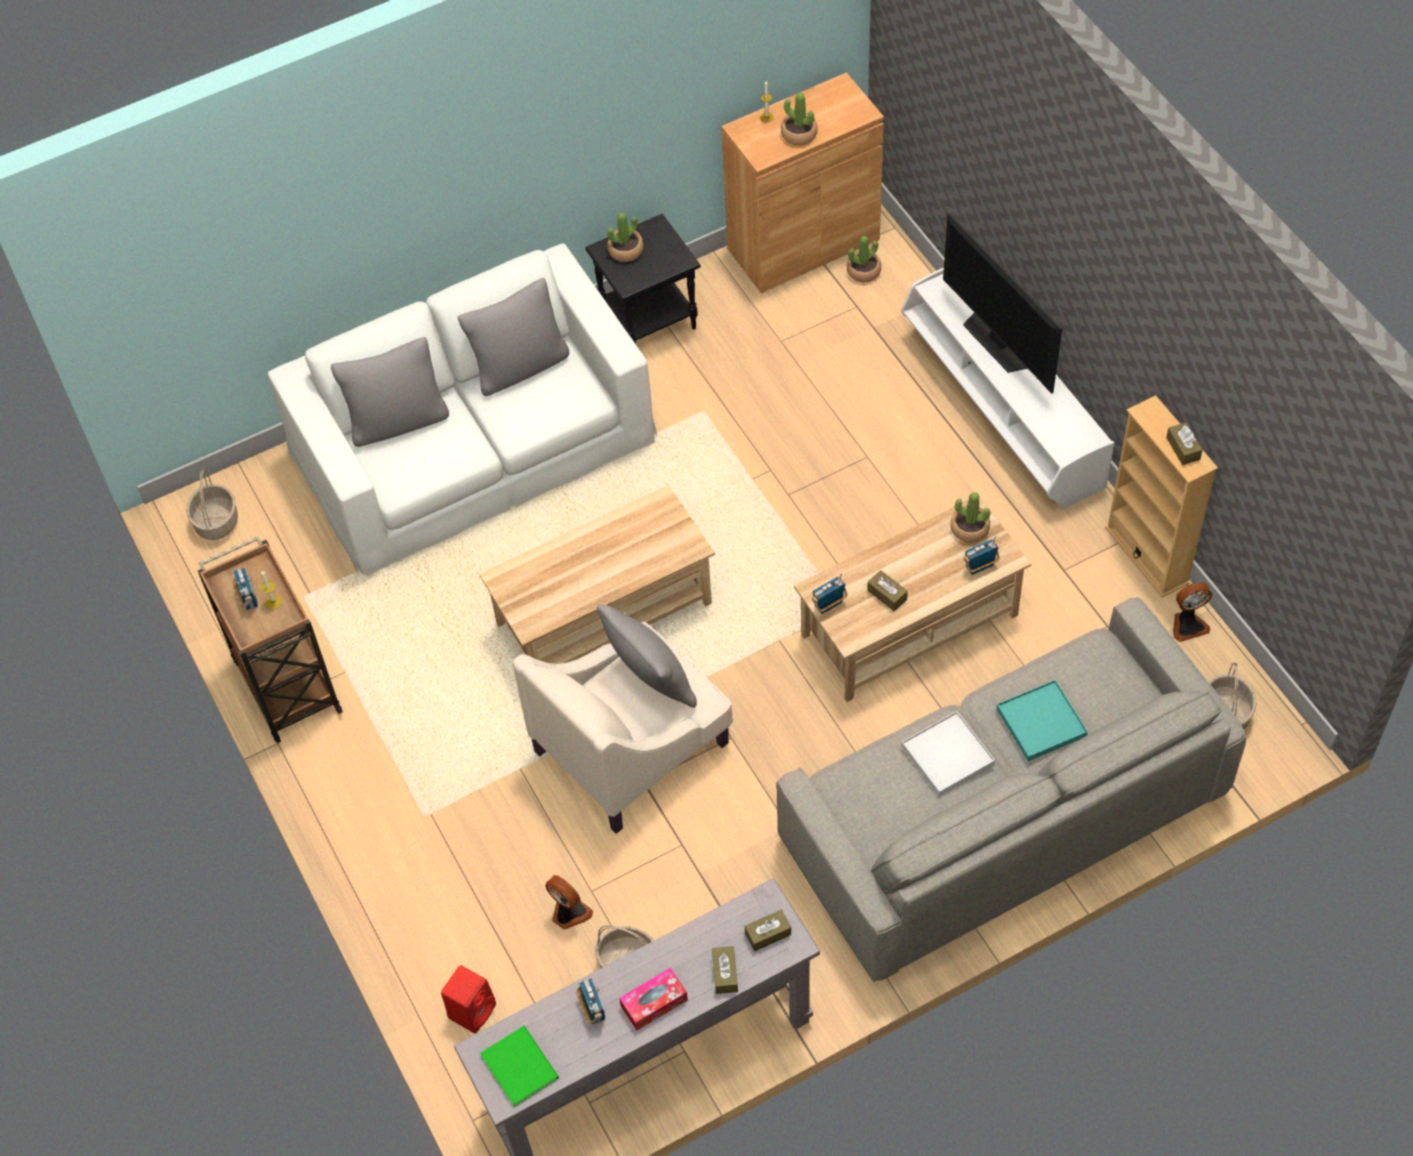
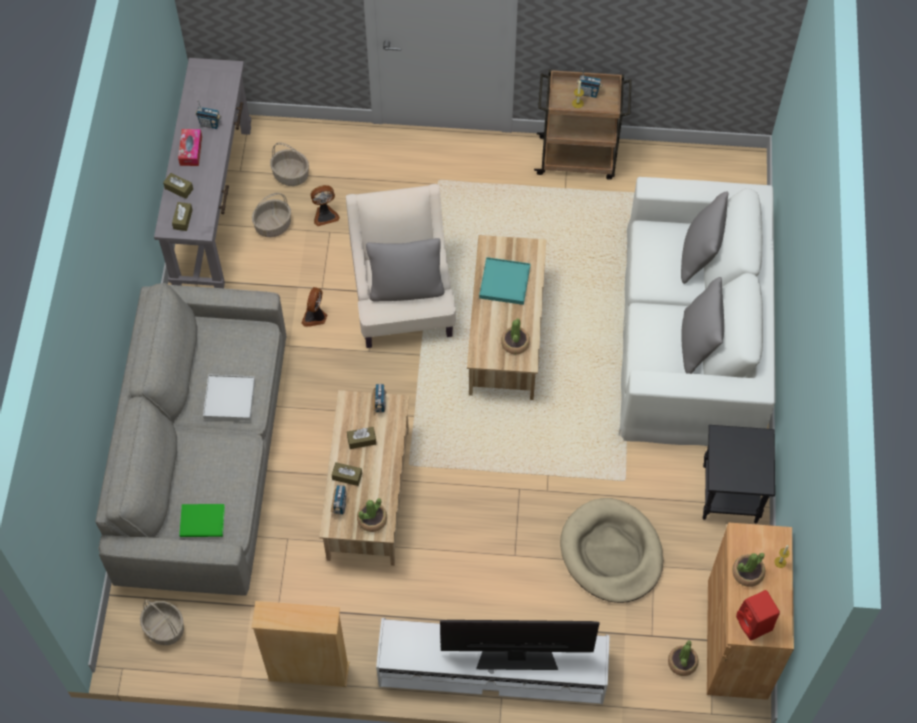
camera: 120 degrees right, 5 degrees up
basket [186,469,238,540] -> basket moved to [270,142,309,186]
red speaker [441,965,496,1034] -> red speaker moved to [736,590,780,641]
green book [480,1026,559,1107] -> green book moved to [179,504,225,537]
potted plant [607,213,644,262] -> potted plant moved to [501,318,530,354]
turquoise tray [996,680,1088,761] -> turquoise tray moved to [479,257,530,305]
brown tissue box [1166,422,1203,465] -> brown tissue box moved to [332,462,362,486]
fan [1173,582,1212,642] -> fan moved to [301,287,328,327]
none -> beige dog bed [560,498,663,603]

